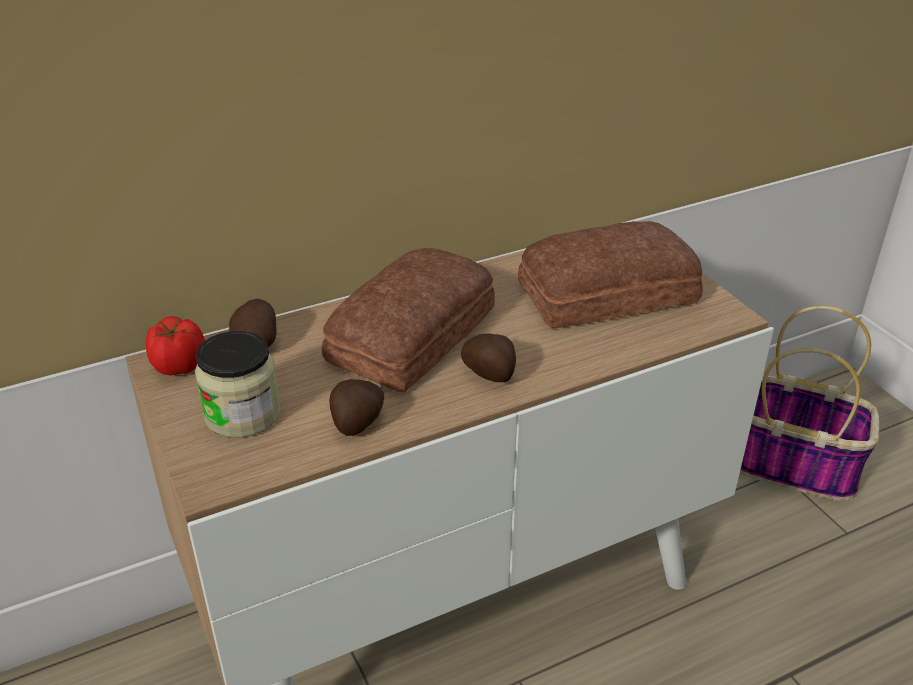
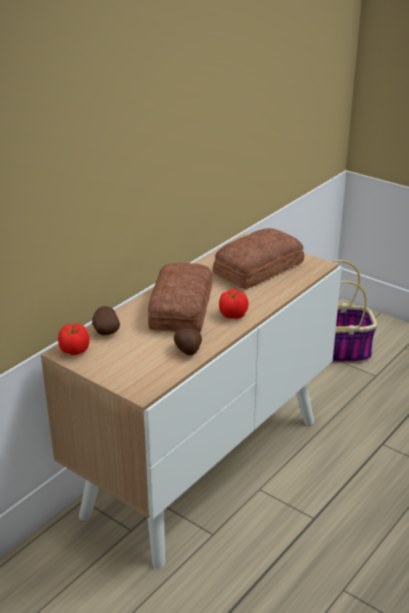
camera: 25 degrees left, 5 degrees down
jar [195,331,281,438] -> none
potato [461,333,516,382] -> tomato [219,289,249,319]

